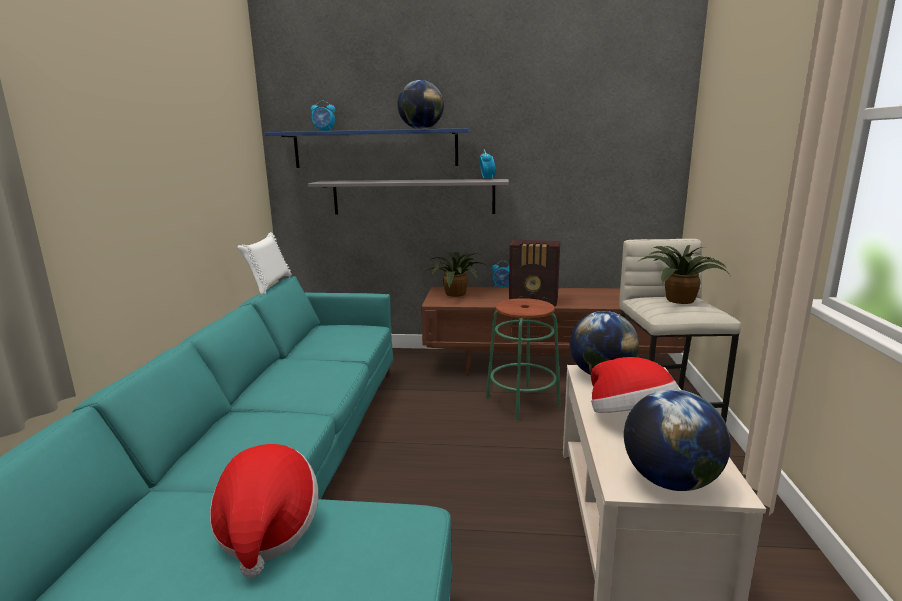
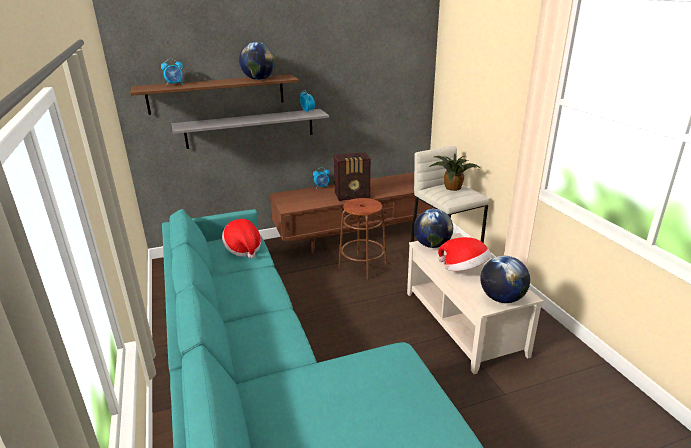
camera: 25 degrees left, 10 degrees up
hat [210,444,318,578] -> hat moved to [222,219,261,258]
white pillow [237,232,292,295] -> none
blue shelf [265,128,471,168] -> brown shelf [130,74,299,115]
potted plant [422,251,486,297] -> none
green stool [486,298,561,421] -> brown stool [338,198,387,280]

